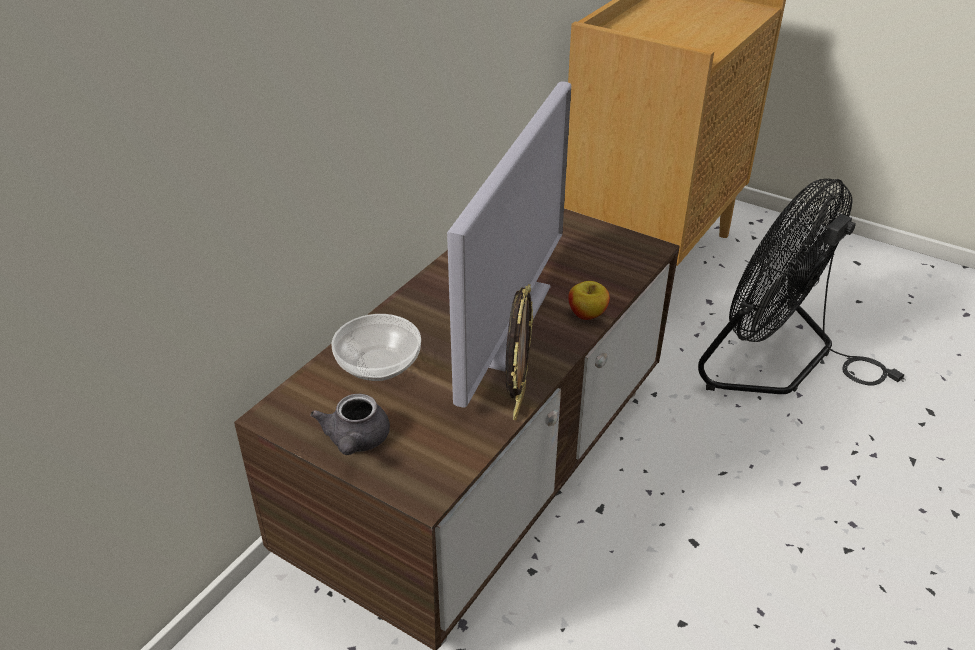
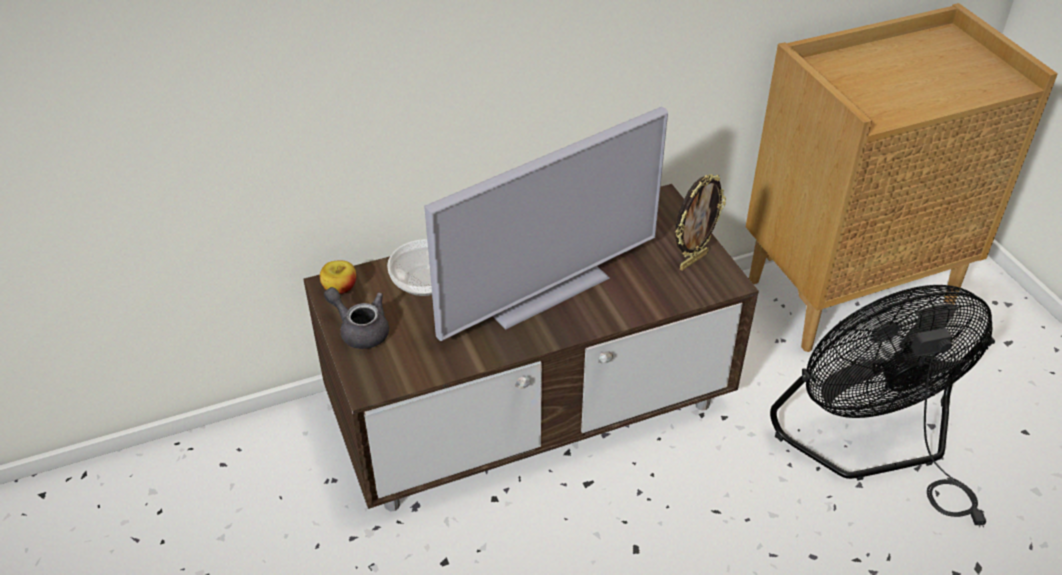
camera: 35 degrees right, 5 degrees up
grey teapot [310,394,390,455] -> grey teapot turned 90 degrees clockwise [324,287,389,349]
picture frame [505,284,533,420] -> picture frame moved to [675,174,726,271]
apple [568,281,610,320] -> apple moved to [320,261,356,294]

